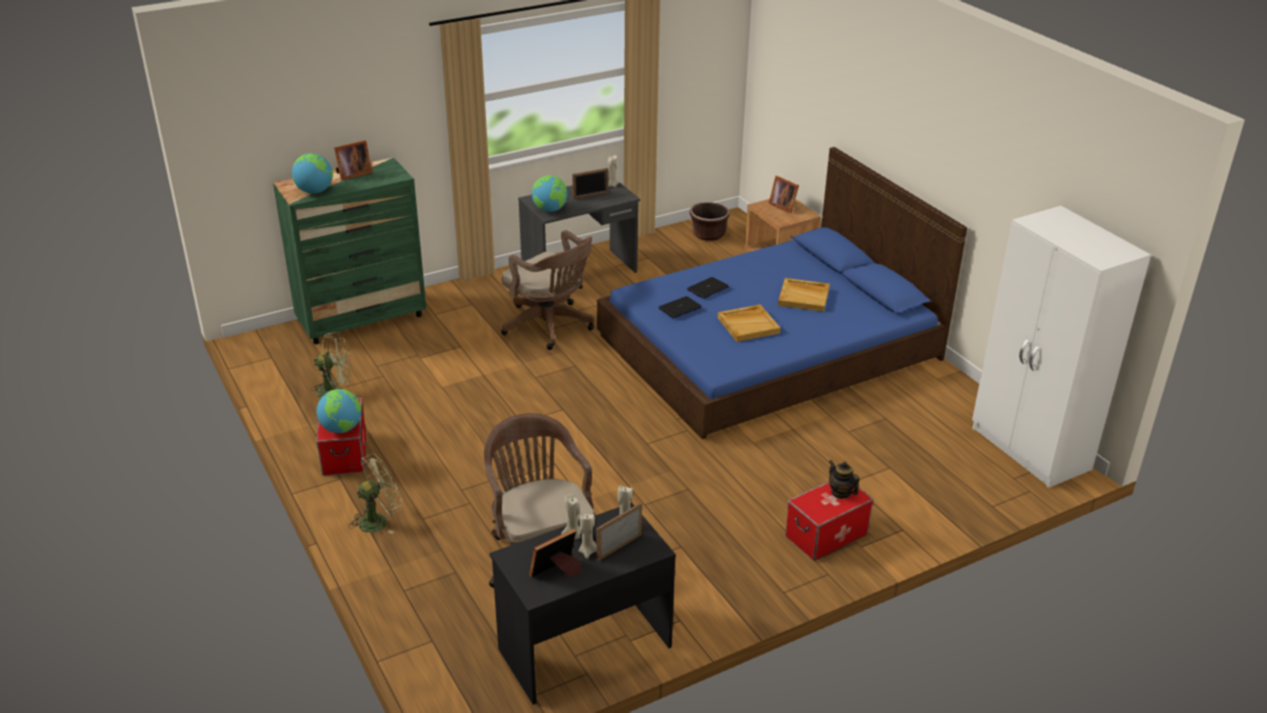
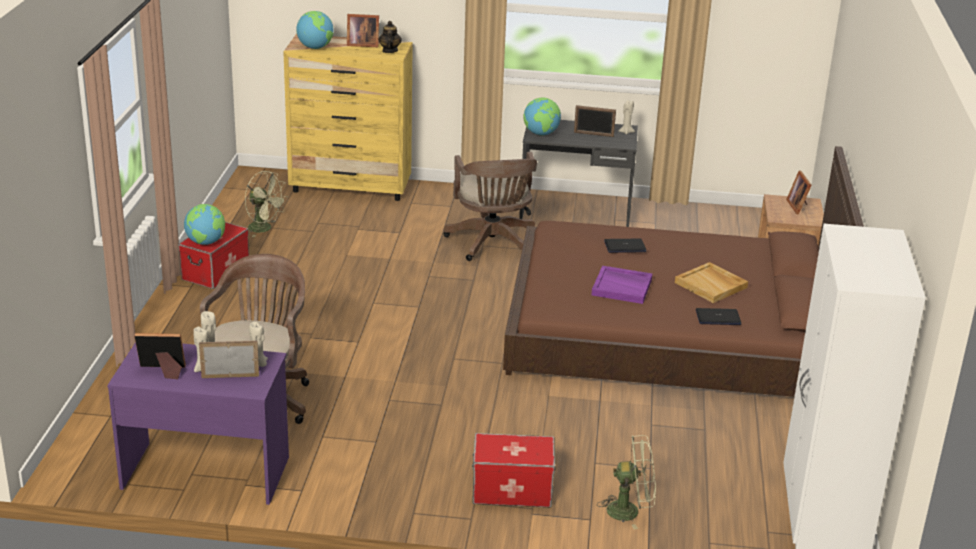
camera: 35 degrees right, 5 degrees down
green dresser [273,157,426,344] -> yellow dresser [283,34,413,201]
green fan [349,453,402,534] -> green fan moved to [597,435,656,530]
black desk [489,503,676,705] -> purple desk [107,342,289,505]
blue bed [597,147,967,439] -> brown bed [503,146,864,397]
laptop [659,296,702,319] -> laptop moved to [696,308,741,325]
brown planter [690,203,730,241] -> none
beige tray [718,305,780,342] -> purple tray [591,266,652,304]
teapot [829,460,859,499] -> teapot moved to [378,21,402,53]

